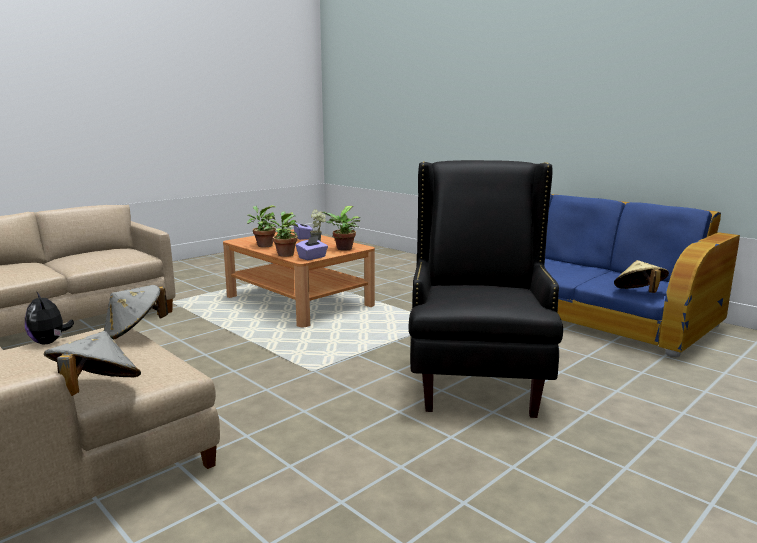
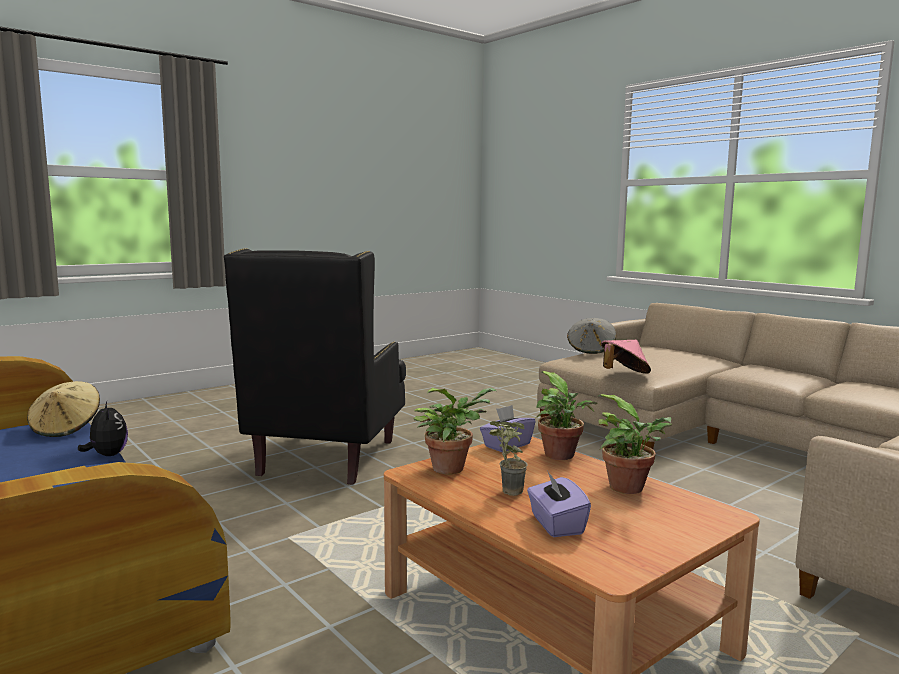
camera: 175 degrees left, 5 degrees down
plush toy [25,292,74,344] -> plush toy moved to [78,402,128,456]
grey hat [104,285,168,340] -> pink hat [601,340,651,373]

